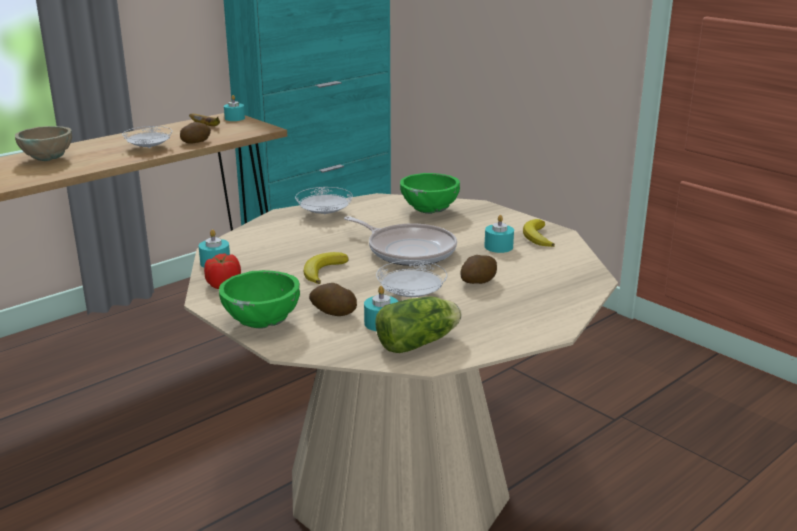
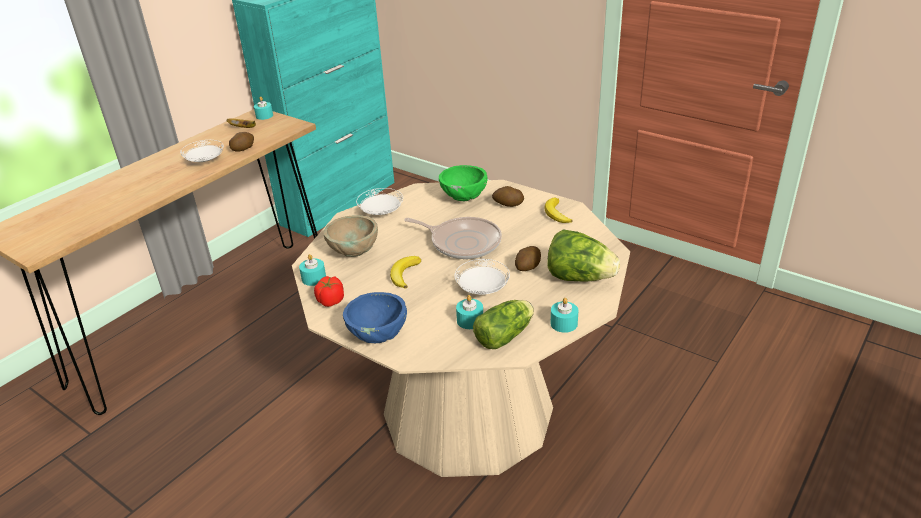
camera: 10 degrees left, 10 degrees up
beige bowl [15,126,72,161] -> beige bowl moved to [324,215,378,257]
green bowl [219,270,300,329] -> blue bowl [343,292,407,343]
potato [309,283,357,316] -> potato moved to [492,186,524,207]
turquoise candle [484,215,514,253] -> turquoise candle moved to [550,298,578,333]
none -> lettuce [547,229,620,282]

